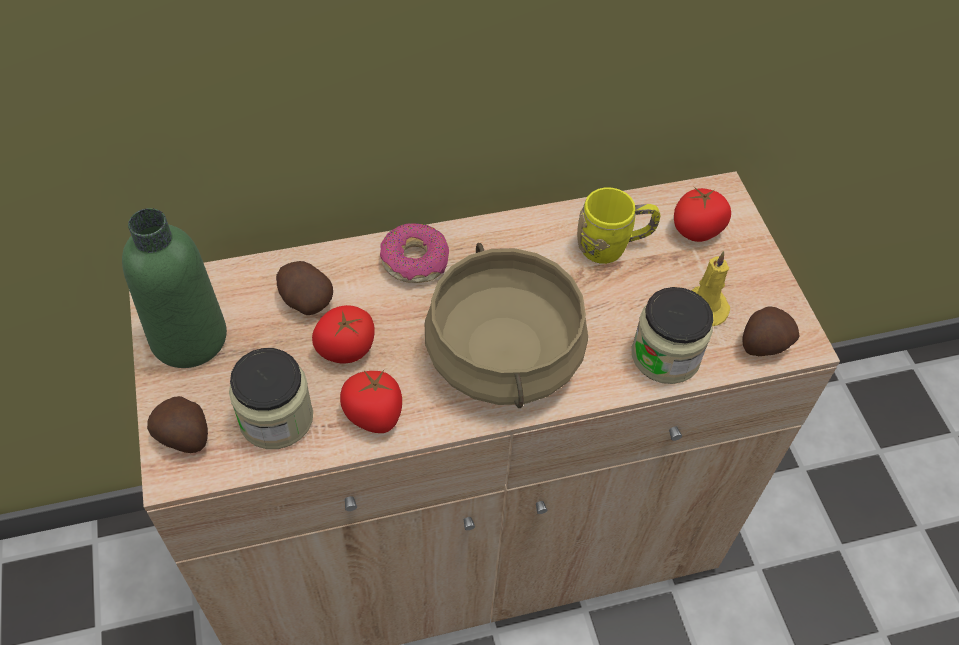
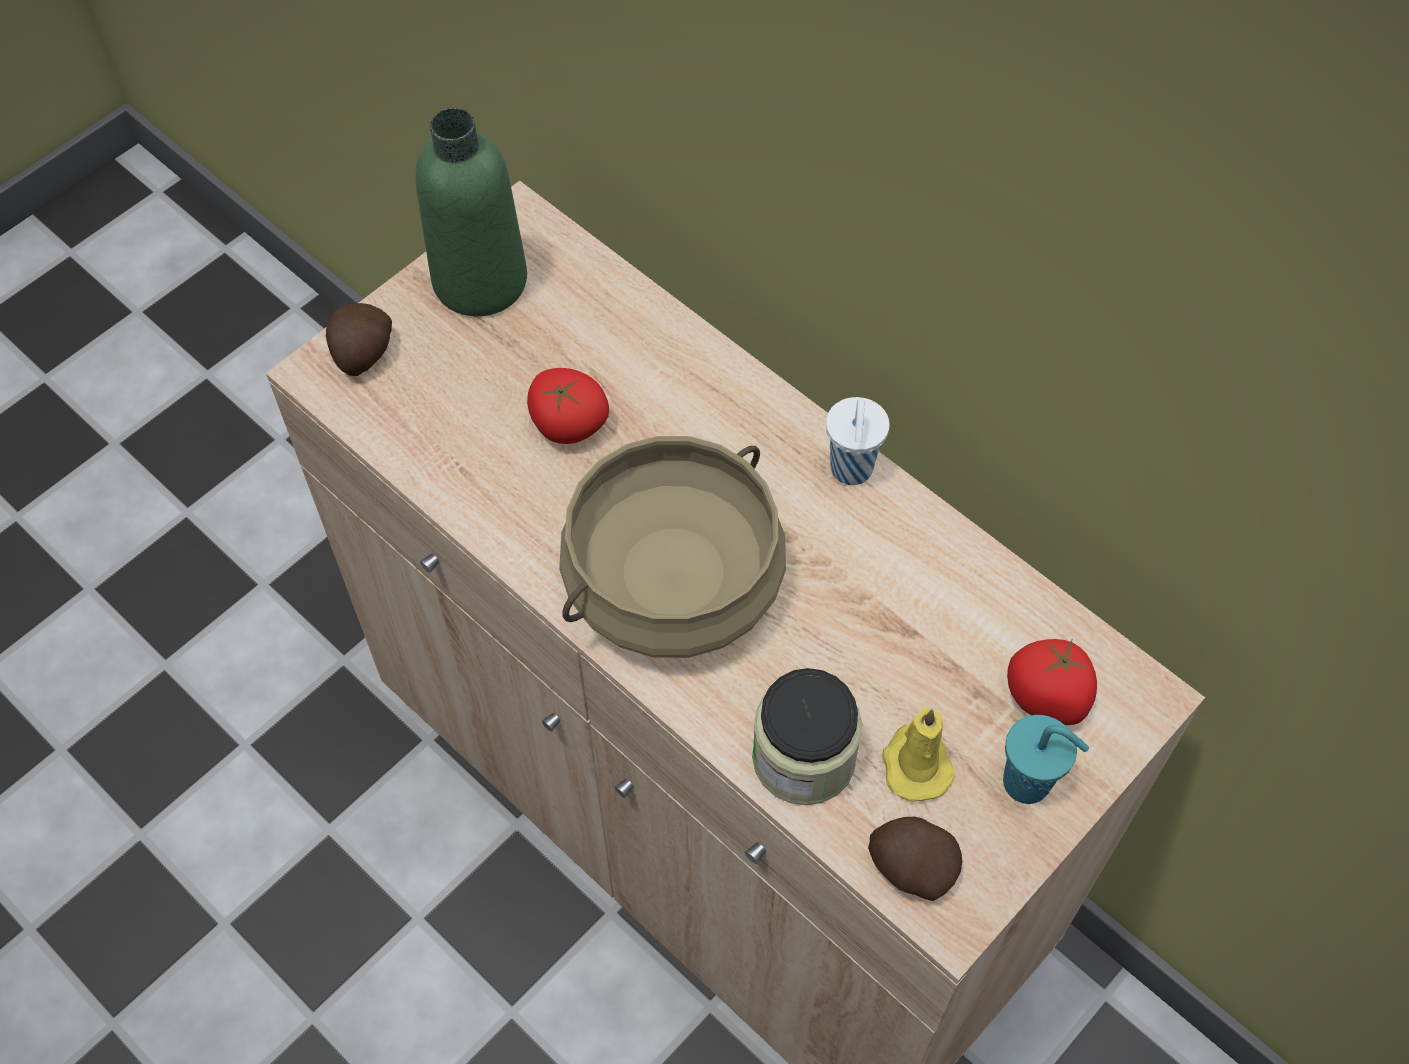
camera: 60 degrees right, 5 degrees up
jar [229,348,313,449] -> none
potato [276,261,333,315] -> none
tomato [340,370,402,433] -> none
donut [380,223,449,283] -> none
yellow mug [577,187,661,264] -> none
none -> white cup [826,397,890,485]
none -> turquoise cup [1003,715,1089,804]

